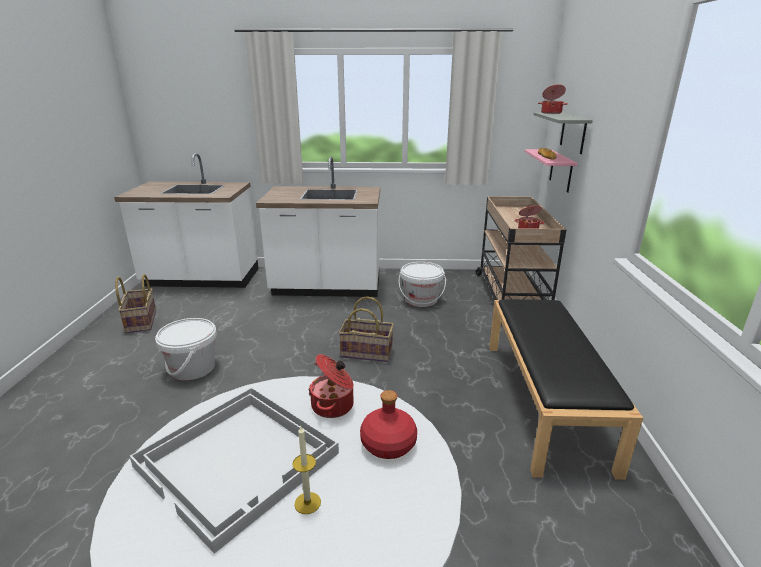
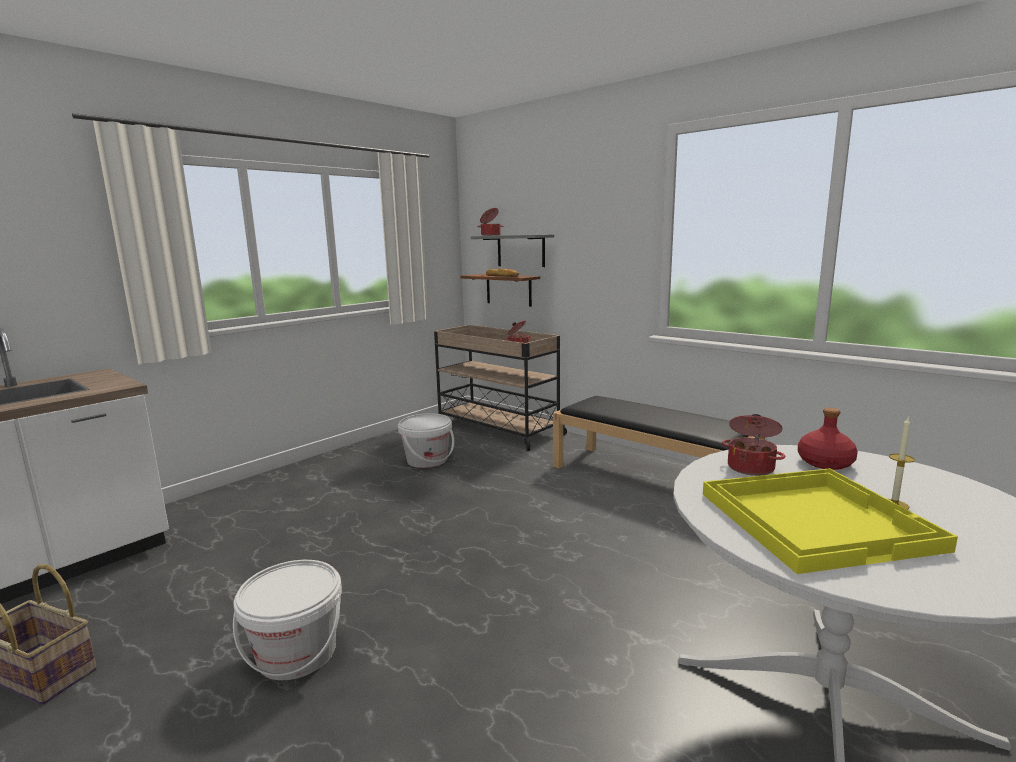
camera: 50 degrees left, 10 degrees down
white tray [130,387,339,554] -> yellow tray [703,468,958,574]
white counter [256,157,380,297] -> none
basket [339,296,394,362] -> none
pink shelf [525,149,578,193] -> brown shelf [460,274,540,307]

